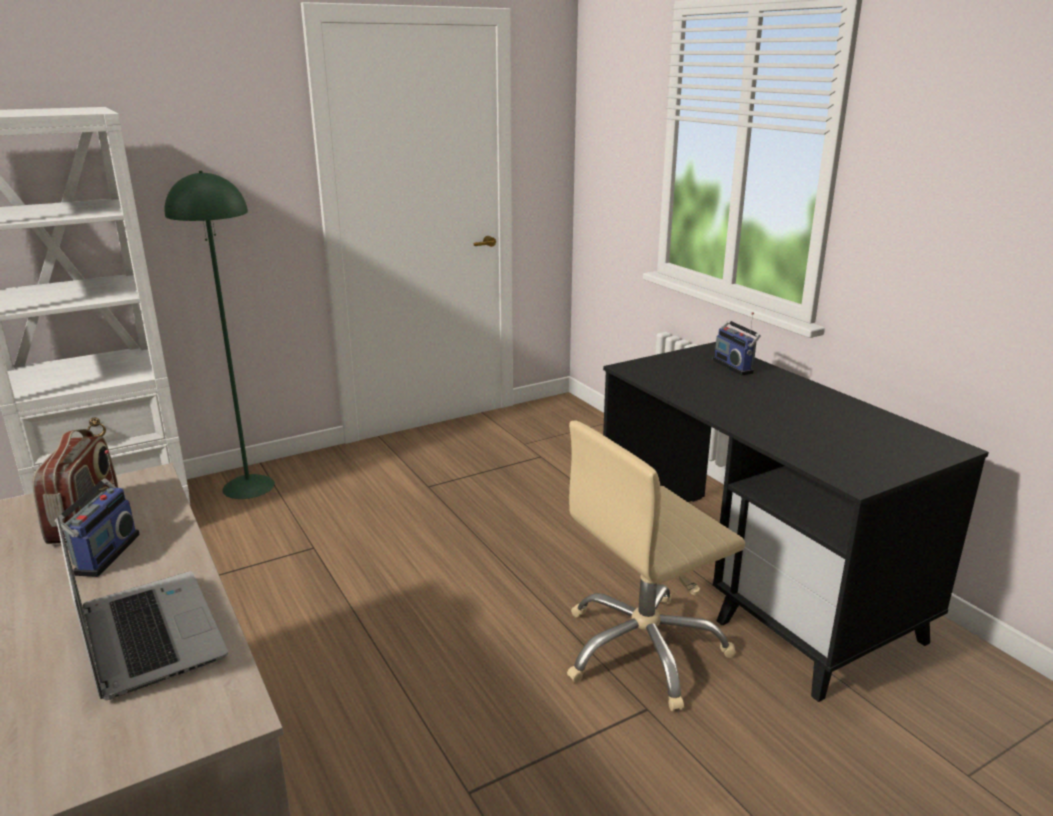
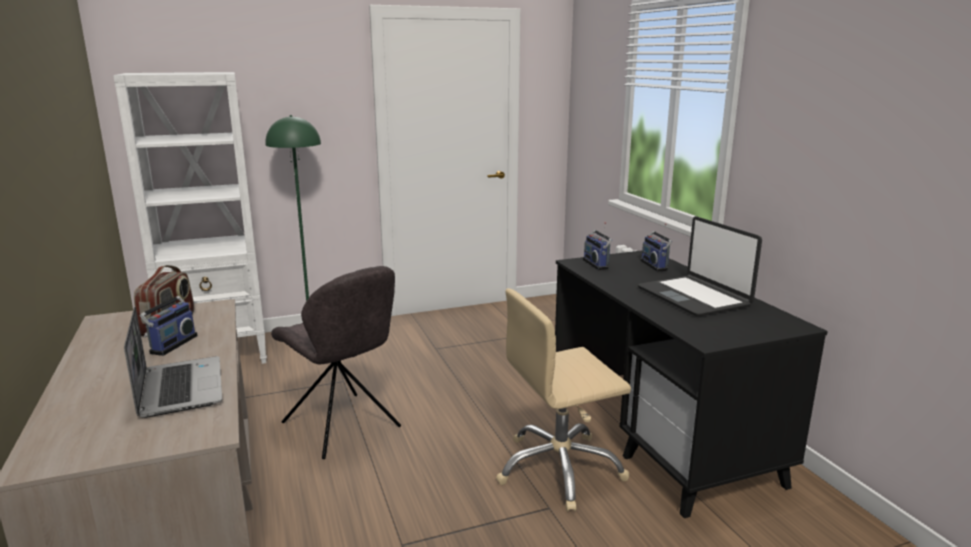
camera: 10 degrees right, 5 degrees down
none -> grey chair [271,266,401,459]
none -> radio [583,222,612,270]
none -> laptop [638,216,762,317]

